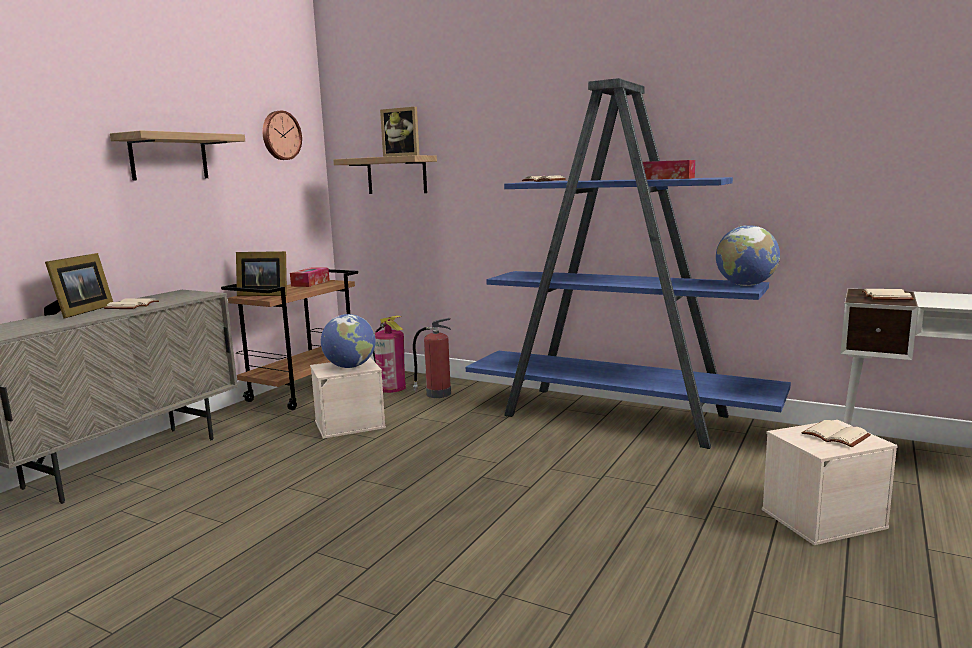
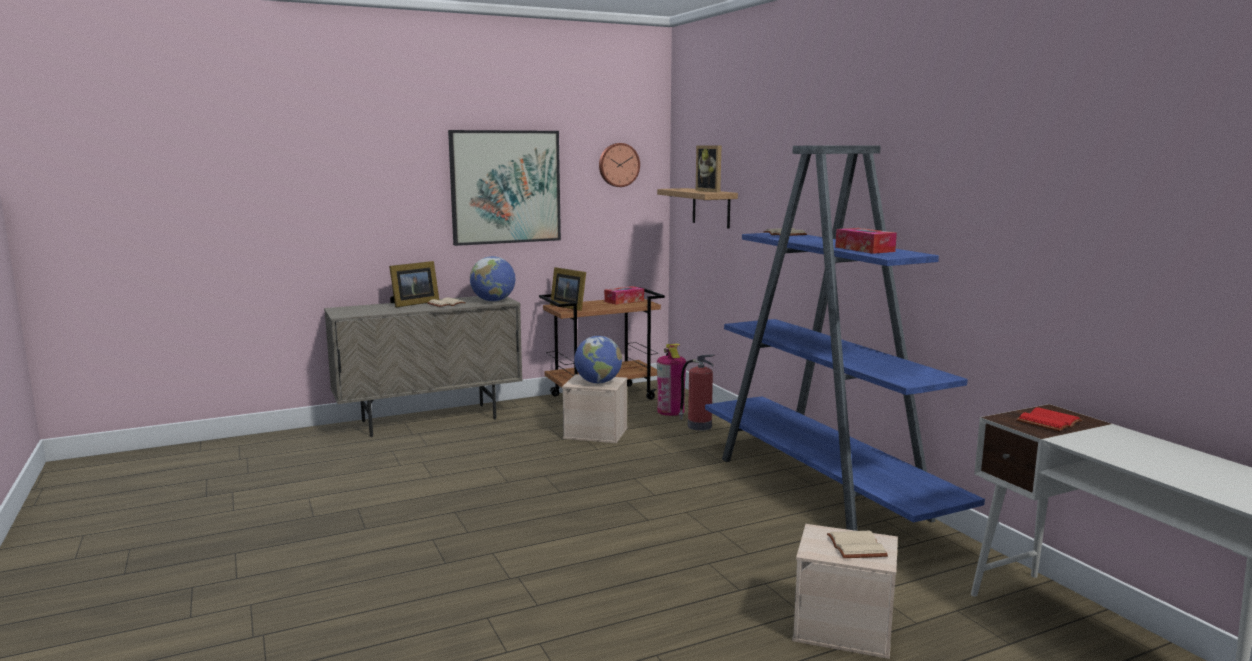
camera: 35 degrees right, 0 degrees up
shelf [110,130,245,181] -> picture [448,130,561,246]
globe [716,225,780,286] -> globe moved to [470,256,515,302]
beige book [862,289,914,300] -> red book [1016,407,1082,432]

